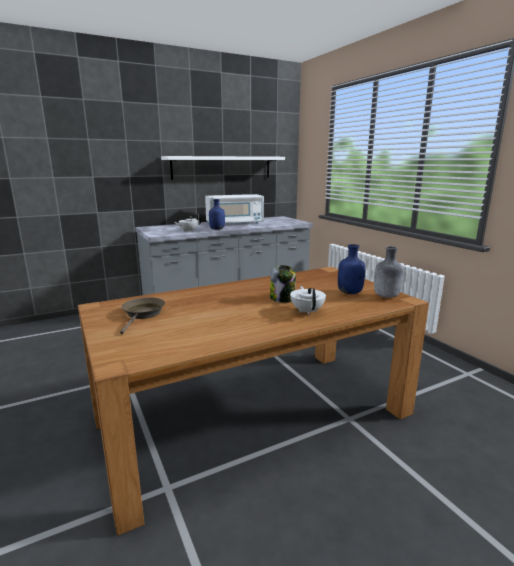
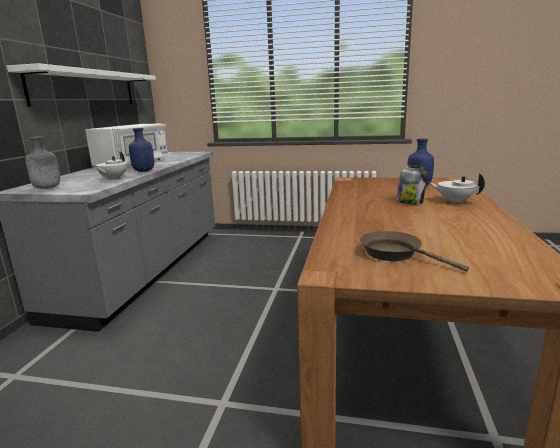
camera: 50 degrees left, 0 degrees up
grey bottle [374,246,403,298] -> grey bottle moved to [25,136,60,189]

